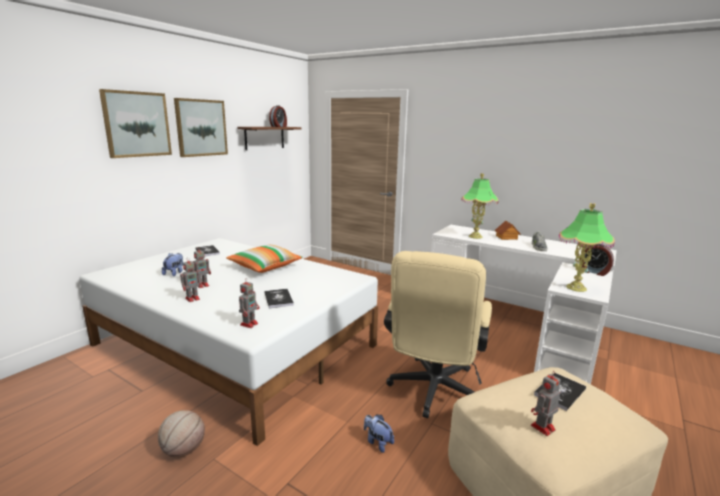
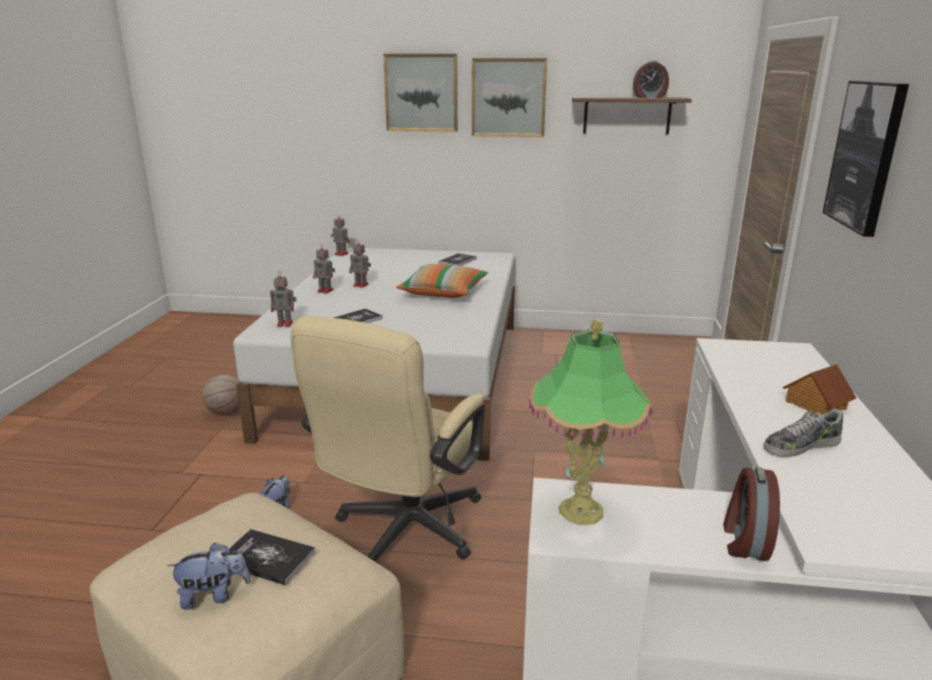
camera: 65 degrees right, 5 degrees up
plush toy [162,253,183,276] -> plush toy moved to [167,542,251,610]
beige office chair [384,251,492,418] -> beige office chair turned 60 degrees counterclockwise [291,316,485,564]
table lamp [461,173,498,239] -> none
toy robot [531,371,561,436] -> toy robot moved to [331,214,350,256]
none -> picture [823,81,909,237]

